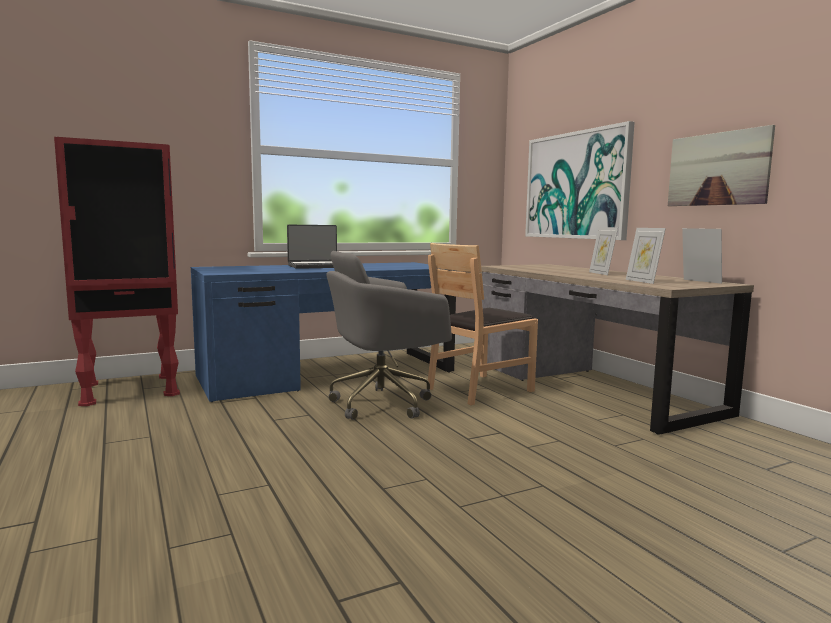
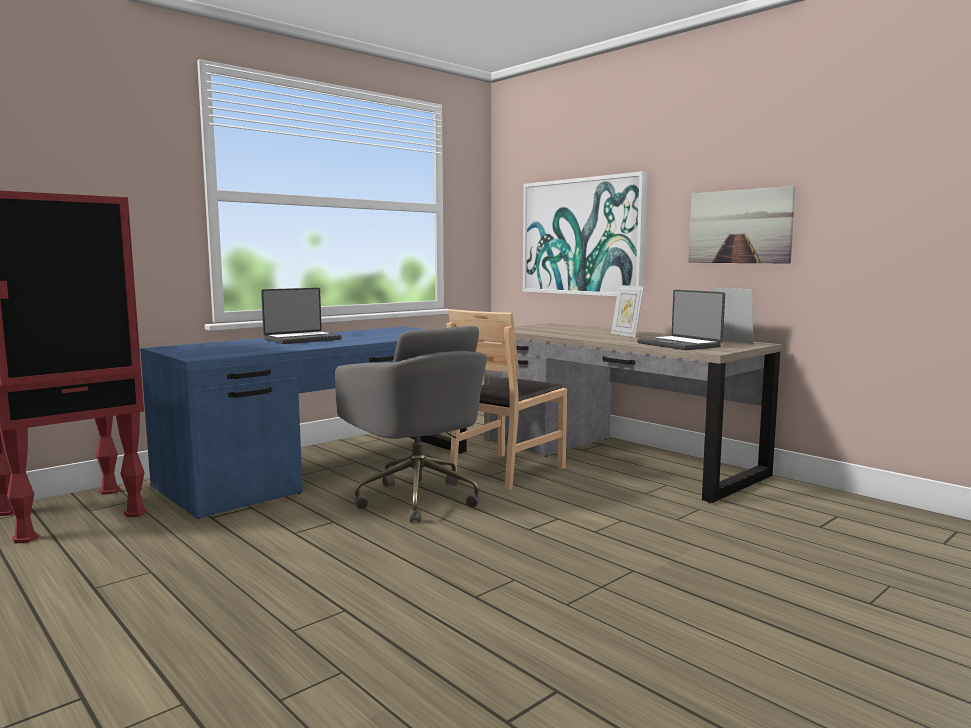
camera: 15 degrees left, 0 degrees up
grey office chair [326,251,452,420] -> grey office chair turned 90 degrees counterclockwise [335,326,487,523]
picture frame [626,228,666,284] -> laptop [637,290,725,350]

